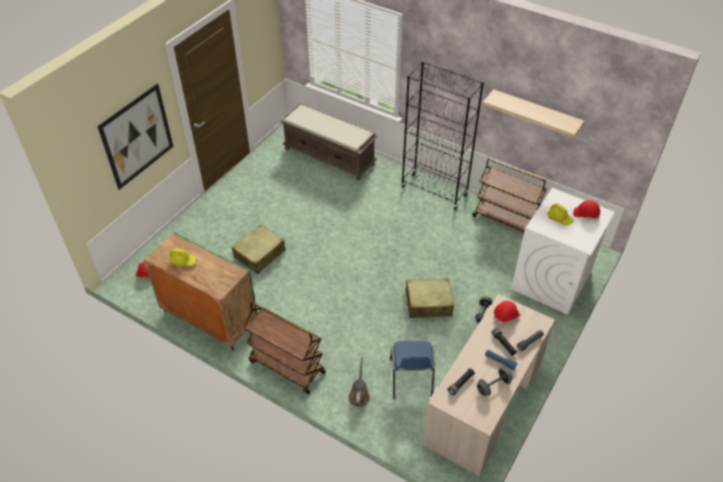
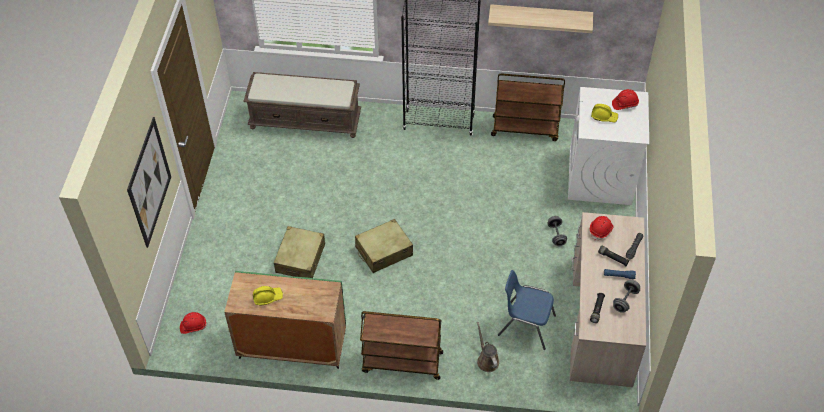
camera: 25 degrees left, 5 degrees up
blue chair [390,341,435,400] -> blue chair turned 135 degrees clockwise [498,270,556,350]
beige suitcase [404,278,454,318] -> beige suitcase moved to [355,219,413,273]

